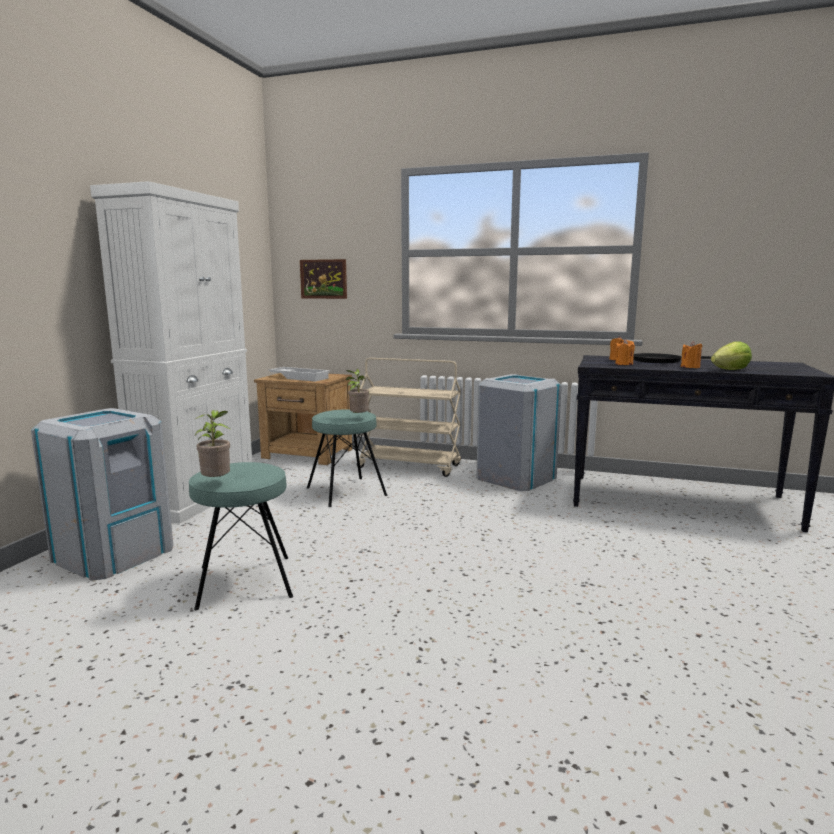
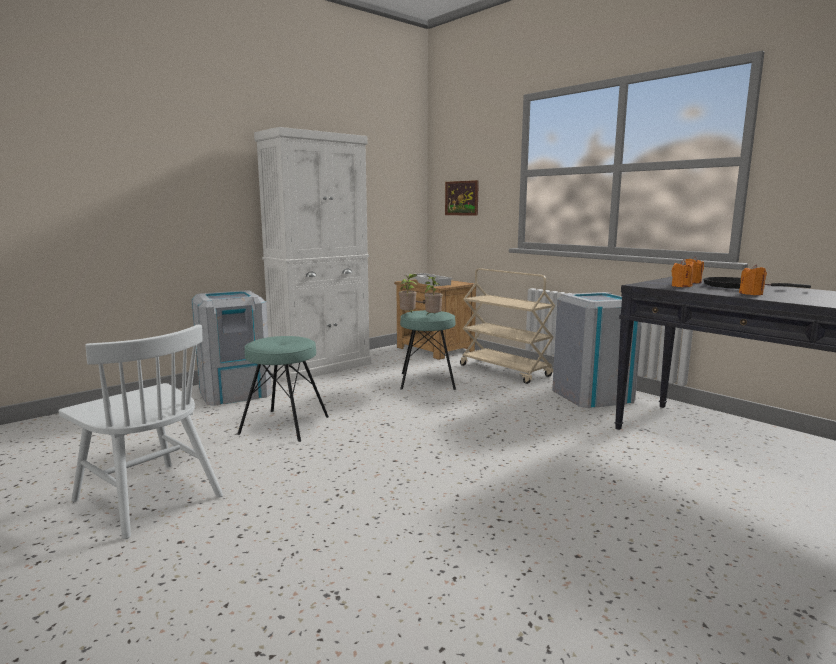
camera: 30 degrees right, 0 degrees up
potted plant [195,410,230,477] -> potted plant moved to [399,274,417,312]
lettuce [711,341,752,370] -> none
none -> white chair [58,324,223,539]

